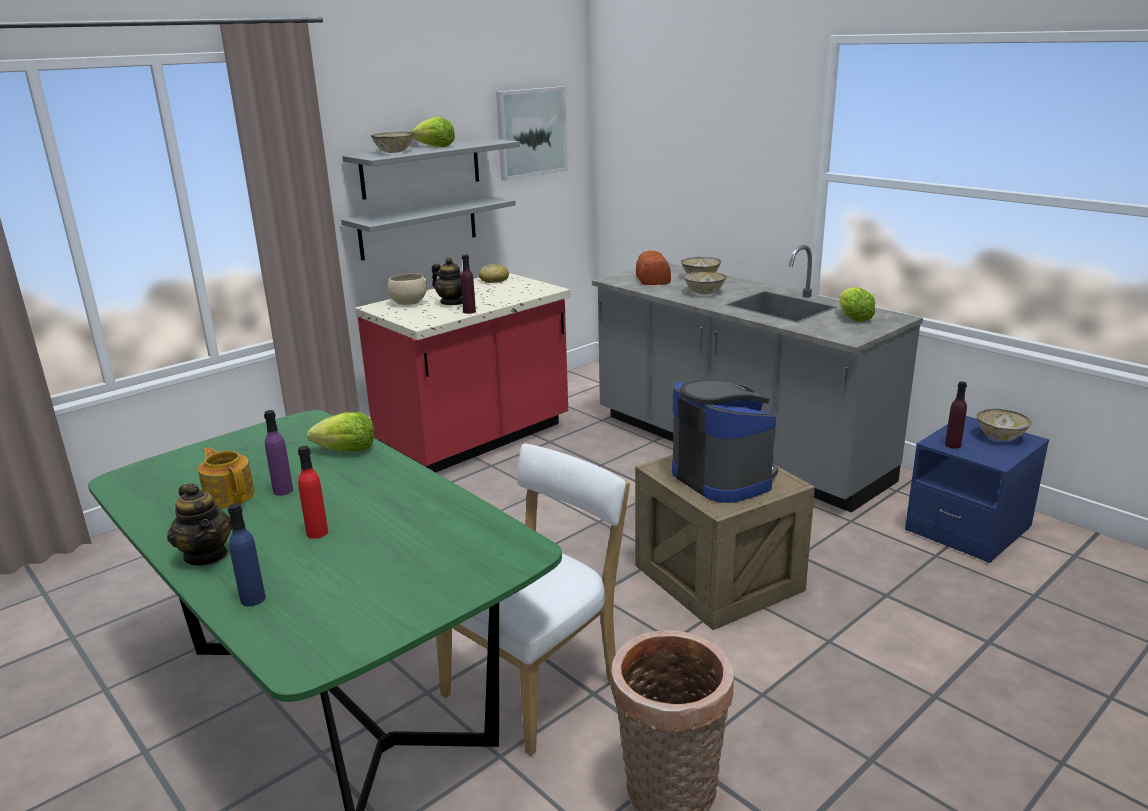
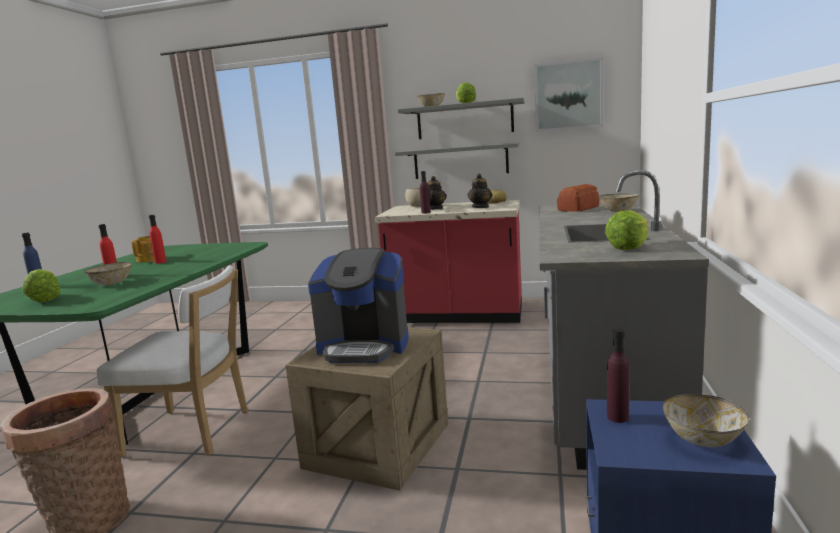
camera: 55 degrees right, 10 degrees down
teapot [167,483,232,566] -> teapot moved to [468,173,492,208]
purple bottle [264,410,293,496] -> red bottle [149,215,166,264]
lettuce [307,412,375,452] -> lettuce moved to [23,269,61,302]
coffee machine [672,379,778,503] -> coffee machine turned 75 degrees clockwise [308,248,409,363]
bowl [684,271,726,295] -> bowl moved to [84,262,132,285]

